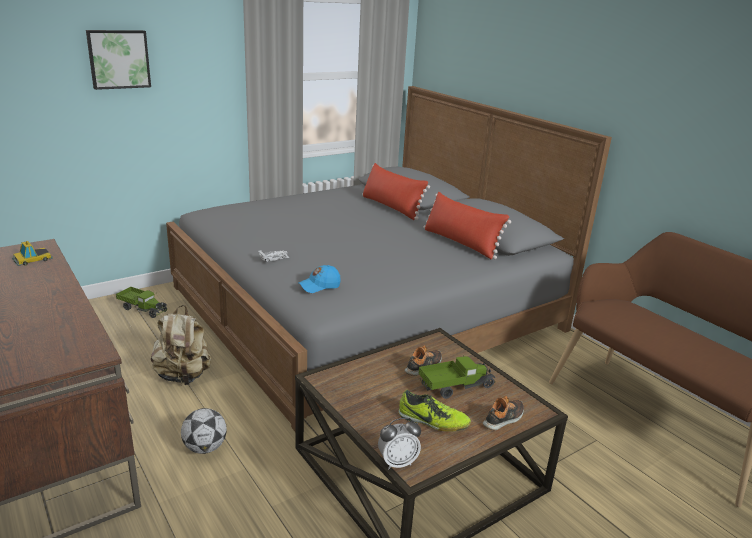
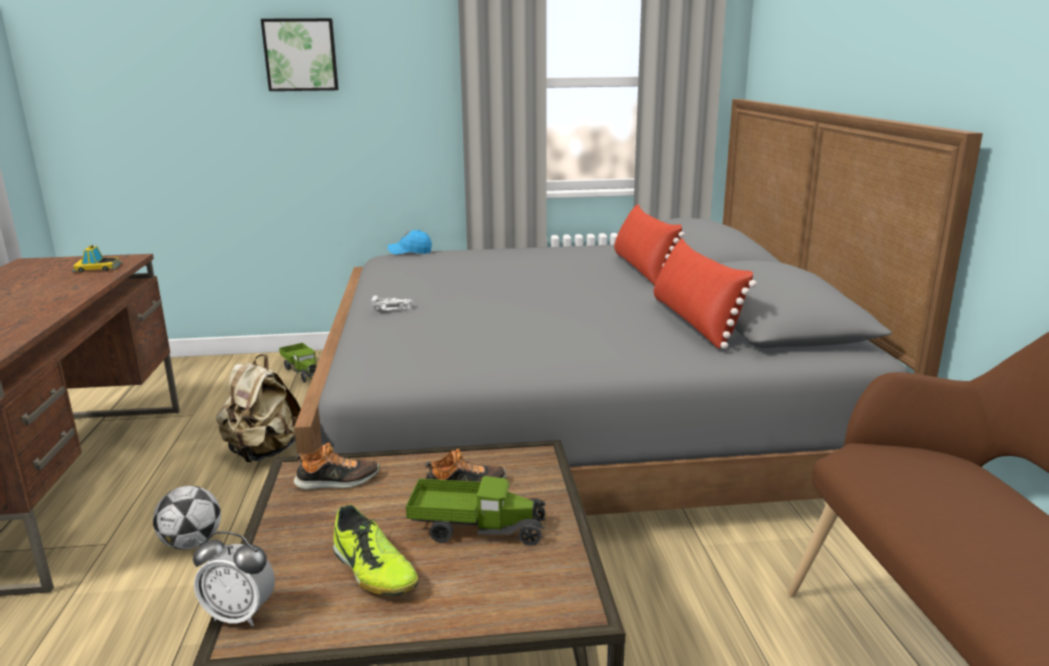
camera: 30 degrees right, 5 degrees down
blue cap [299,265,341,293] -> blue cap moved to [388,230,432,255]
shoe [482,396,524,430] -> shoe moved to [293,443,380,490]

